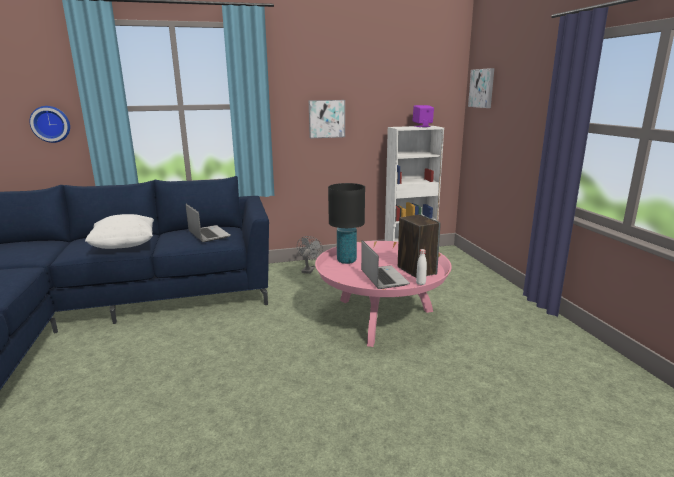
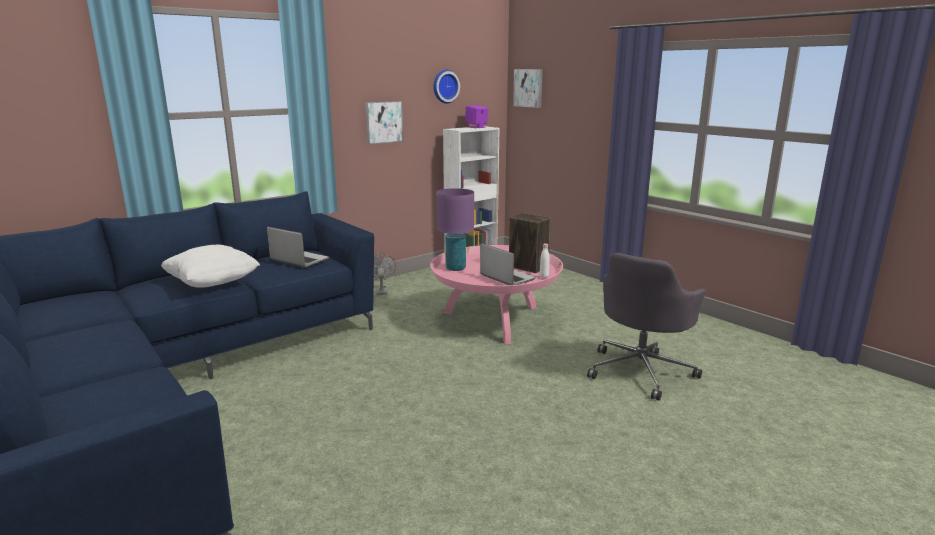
camera: 25 degrees left, 0 degrees up
wall clock [29,106,70,143] -> wall clock moved to [433,70,460,104]
black table lamp [328,183,365,264] -> purple table lamp [436,188,474,271]
none -> grey office chair [587,253,706,401]

